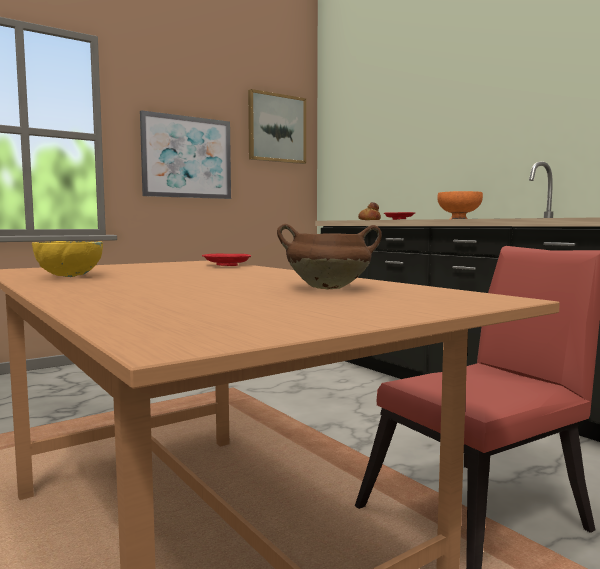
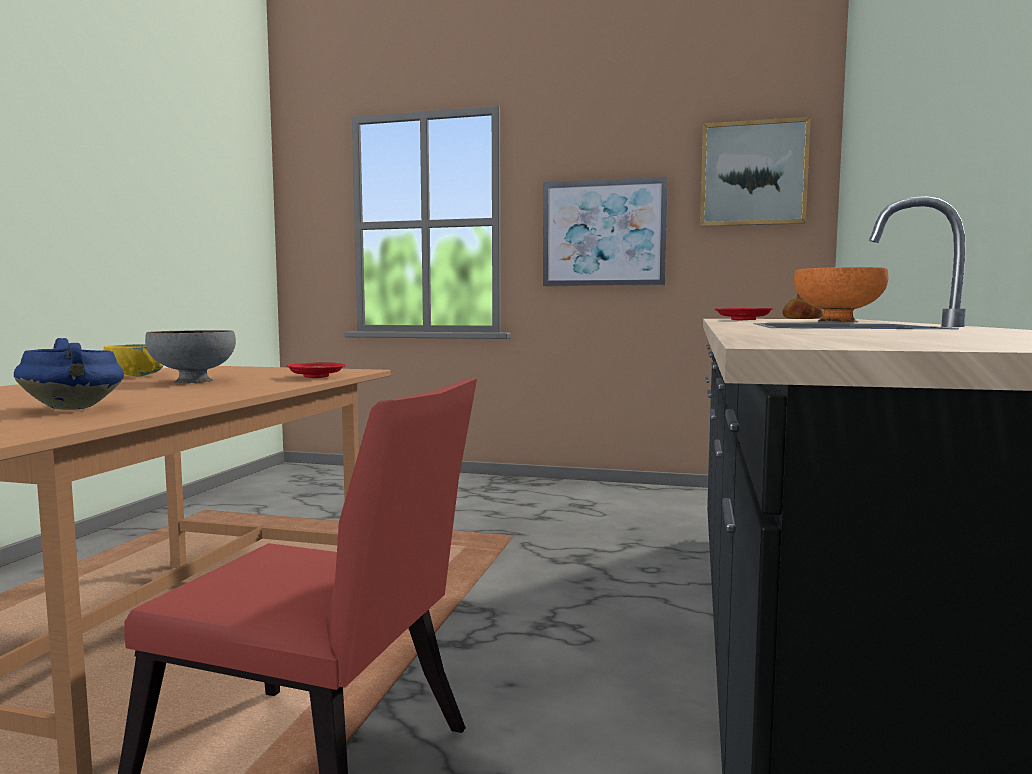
camera: 50 degrees right, 0 degrees up
brown cooking pot [277,224,382,290] -> blue cooking pot [14,338,124,410]
none -> grey bowl [145,330,236,383]

